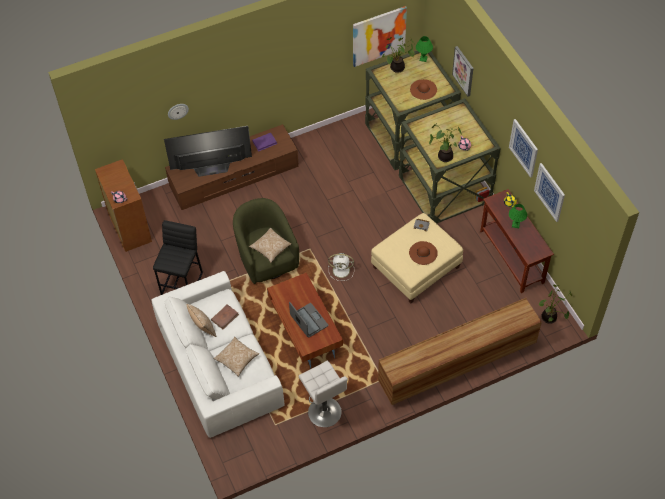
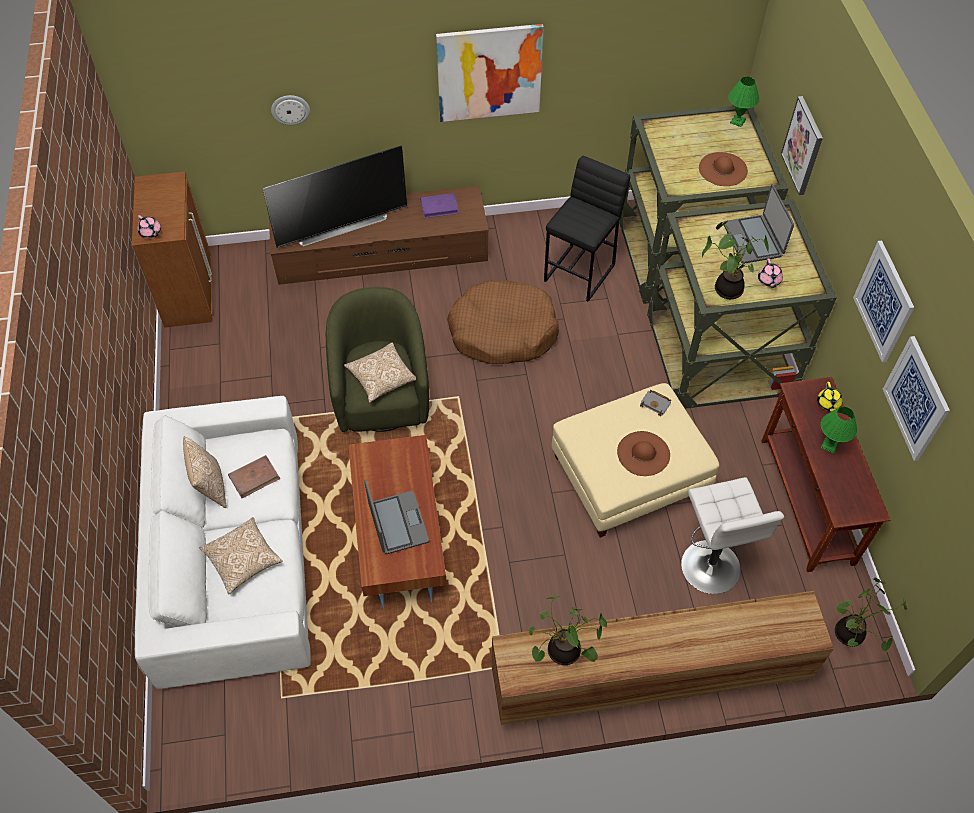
camera: 15 degrees right, 0 degrees up
black stool [153,220,203,295] -> black stool moved to [544,156,630,302]
television [164,126,252,177] -> television turned 150 degrees clockwise [262,145,407,248]
white stool [299,361,348,427] -> white stool moved to [681,477,784,594]
white fan [328,253,354,281] -> none
picture [353,6,407,67] -> picture moved to [436,24,544,122]
potted plant [382,37,415,73] -> potted plant moved to [529,596,607,665]
none -> brown dog bed [447,280,559,364]
none -> laptop [723,184,794,264]

